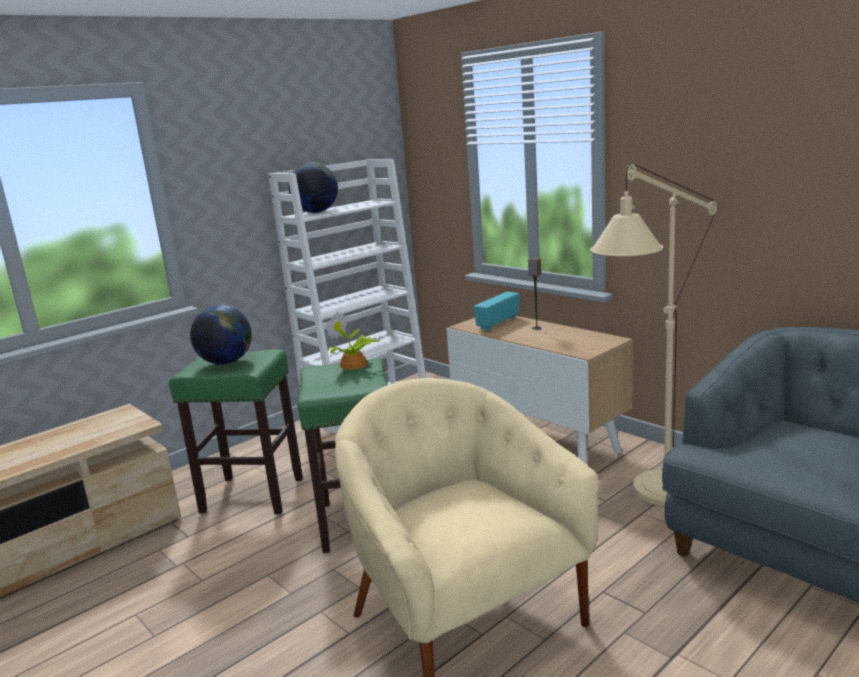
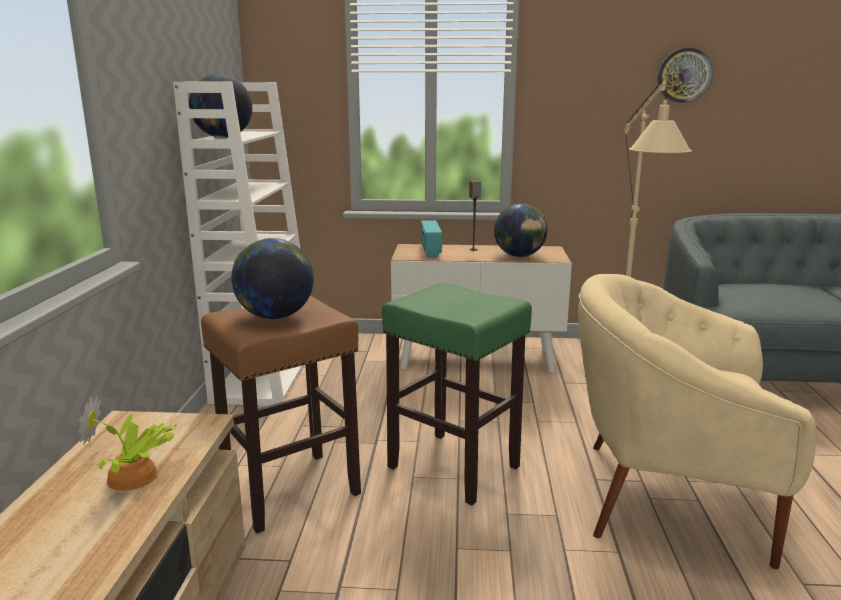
camera: 45 degrees left, 0 degrees up
green stool [169,349,303,514] -> brown stool [201,296,361,533]
potted plant [326,312,380,370] -> potted plant moved to [78,395,177,491]
none -> globe [494,203,547,257]
none -> wall clock [658,48,712,103]

